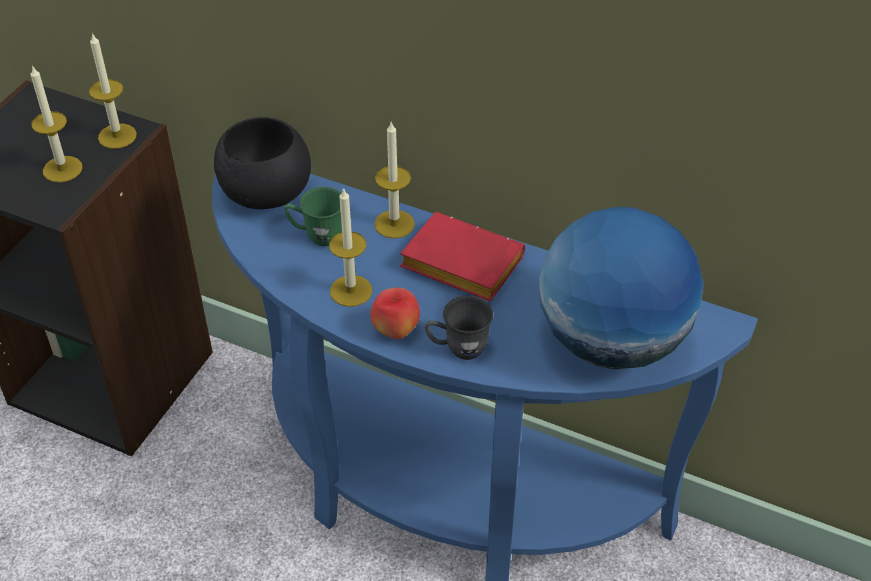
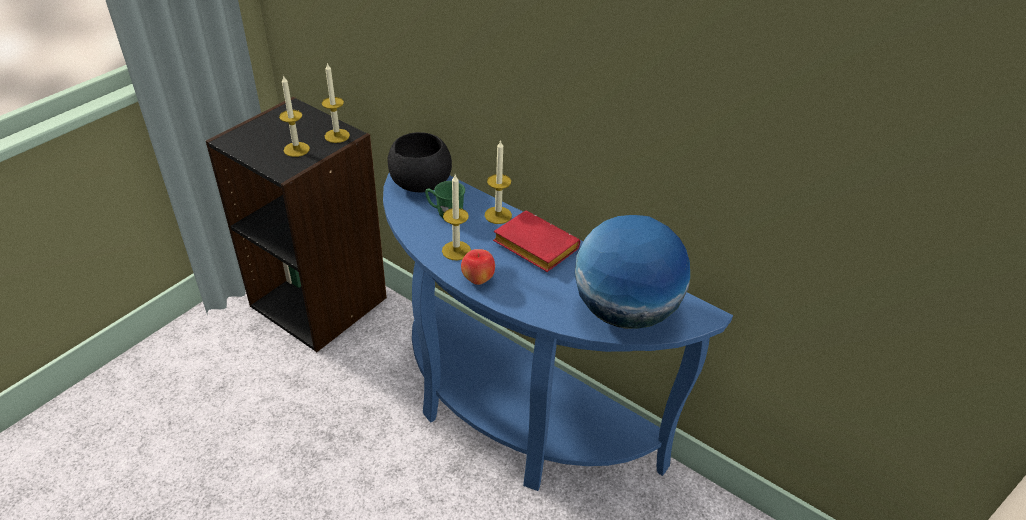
camera: 10 degrees right, 5 degrees down
grey mug [425,296,493,360] -> none

